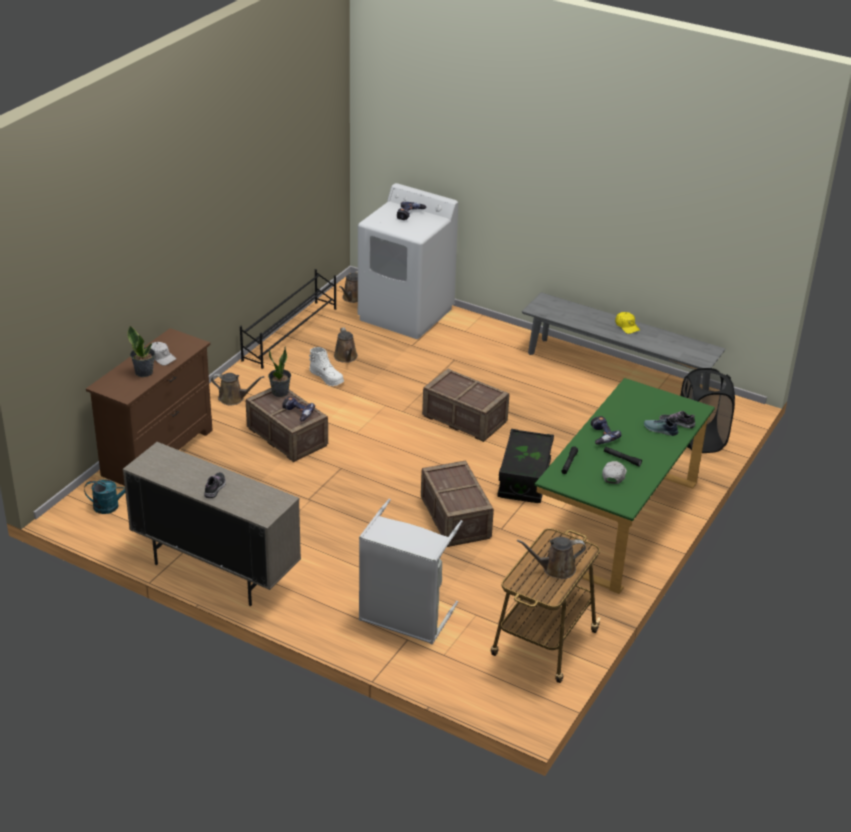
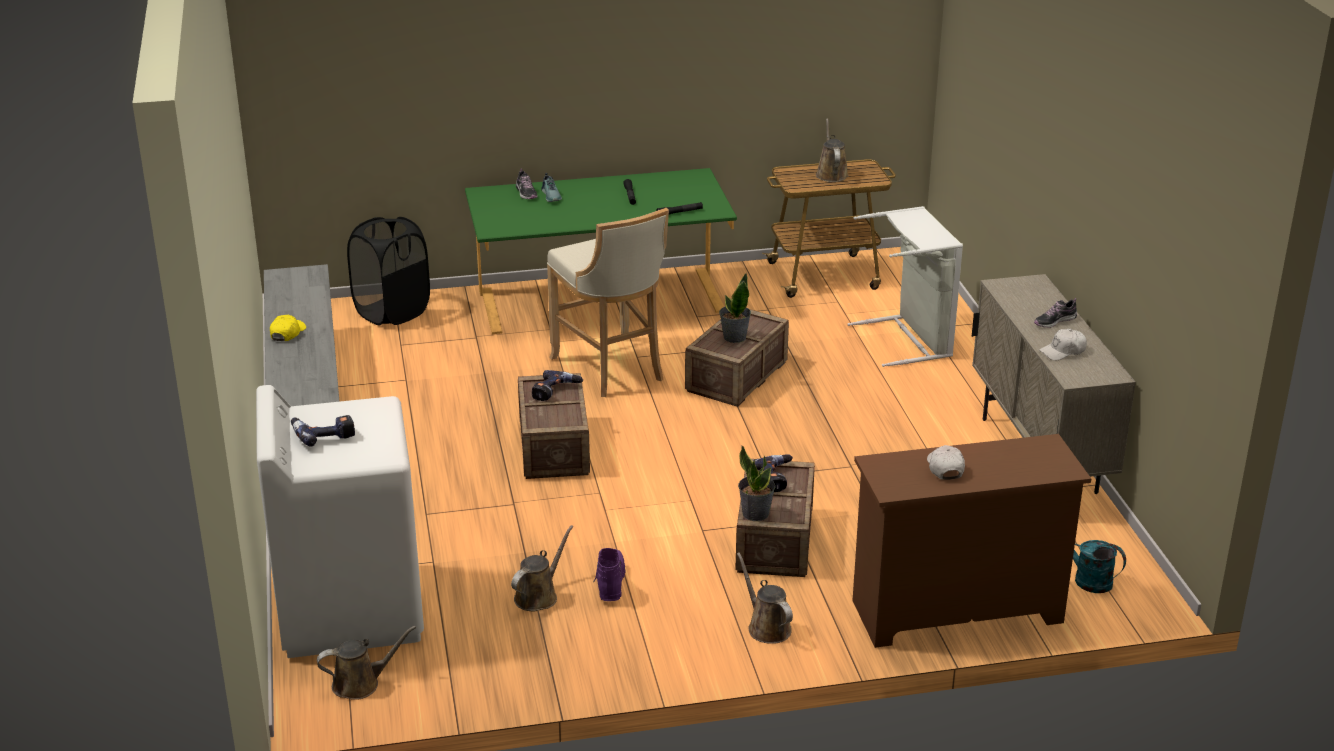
camera: 130 degrees left, 5 degrees down
potted plant [127,325,155,377] -> potted plant moved to [719,273,751,343]
black shoe rack [240,269,337,369] -> none
white boot [309,347,344,386] -> purple boot [593,548,626,601]
black storage box [497,429,554,503] -> beige stool [547,208,669,397]
brown watering can [517,537,586,579] -> brown watering can turned 135 degrees counterclockwise [816,118,849,182]
power drill [591,416,621,445] -> power drill moved to [532,370,583,401]
white cap [602,461,627,484] -> white cap moved to [1039,329,1087,361]

